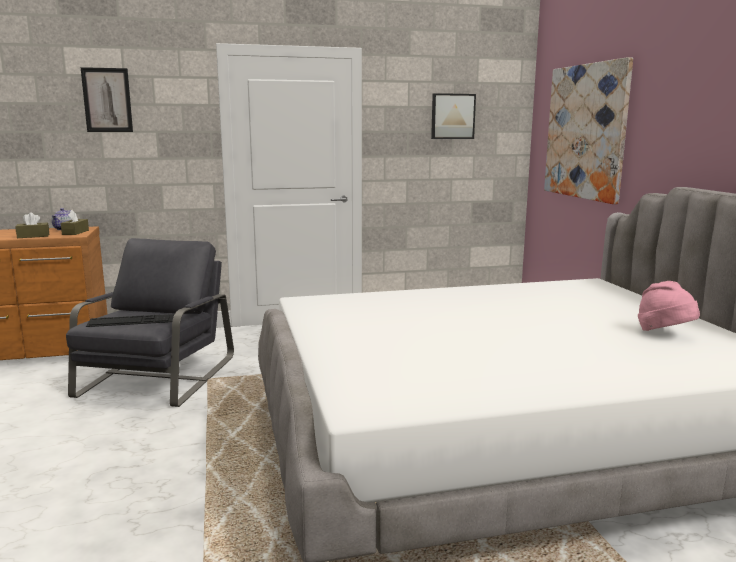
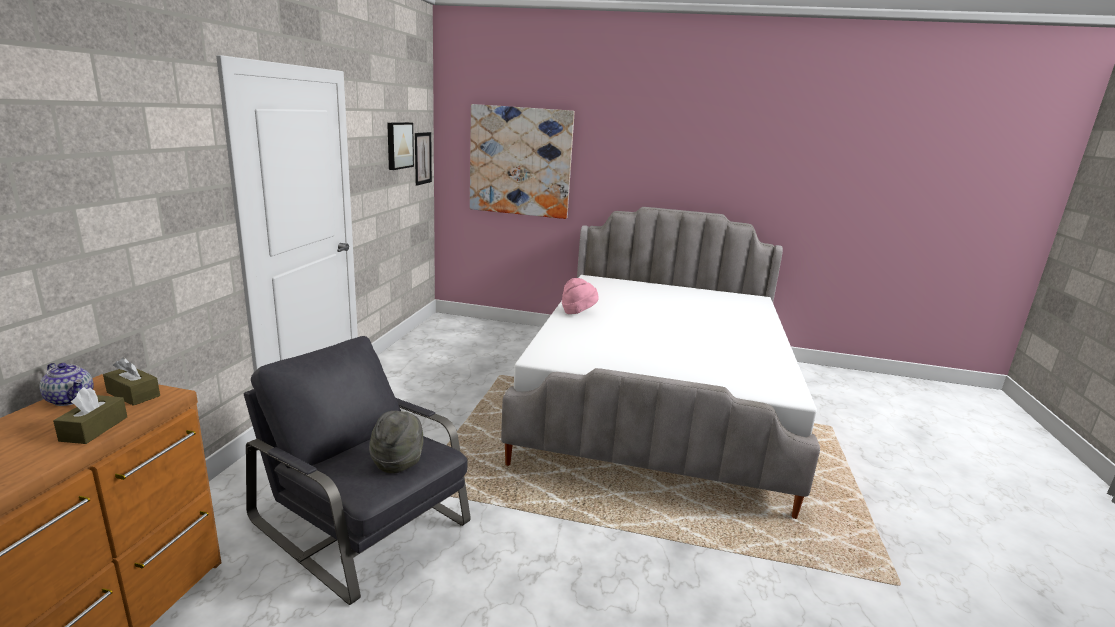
camera: 65 degrees left, 5 degrees up
picture [80,67,133,132] -> picture moved to [415,132,432,186]
keyboard [86,314,175,327] -> grey hat [369,411,423,474]
pink hat [638,281,700,331] -> pink hat moved to [562,278,599,314]

